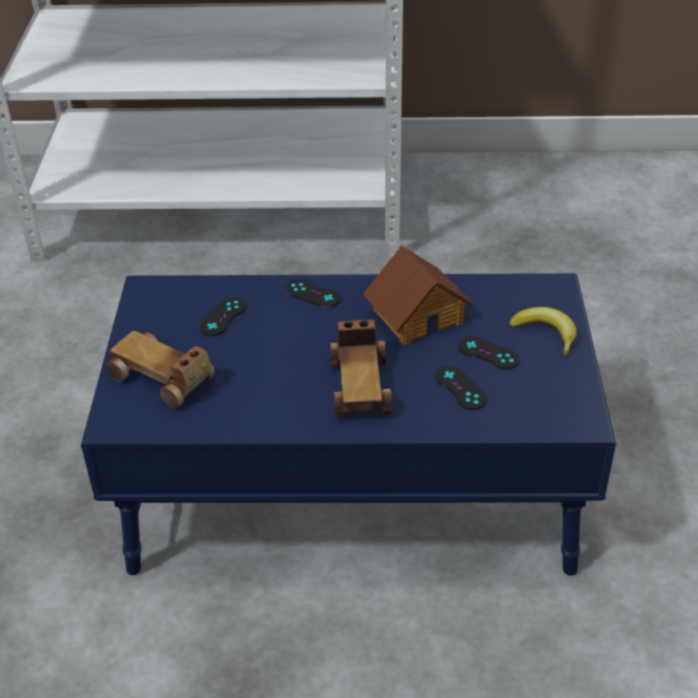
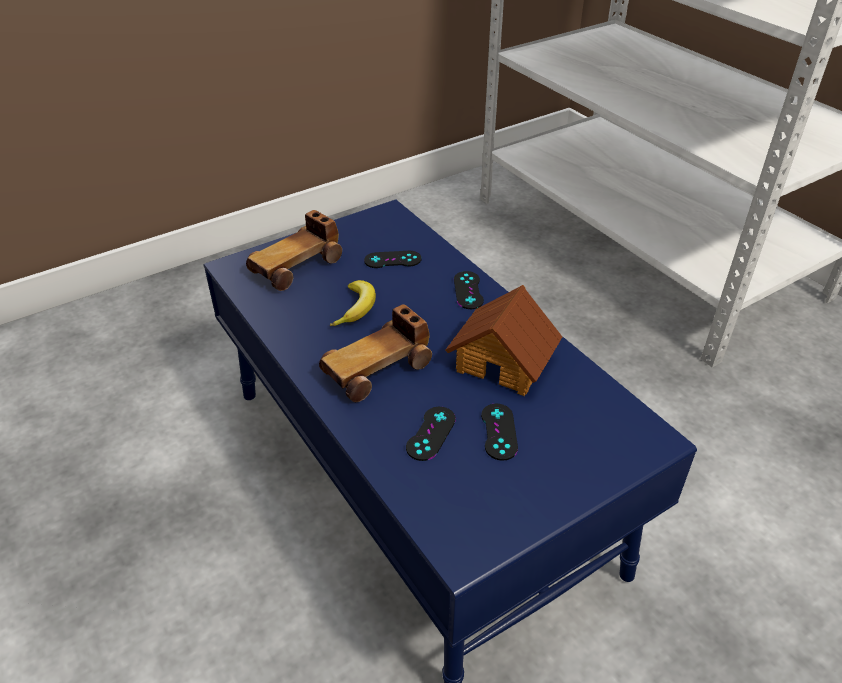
camera: 55 degrees right, 0 degrees up
toy car [106,331,215,408] -> toy car turned 135 degrees counterclockwise [246,210,342,291]
banana [509,307,577,356] -> banana moved to [330,280,376,326]

